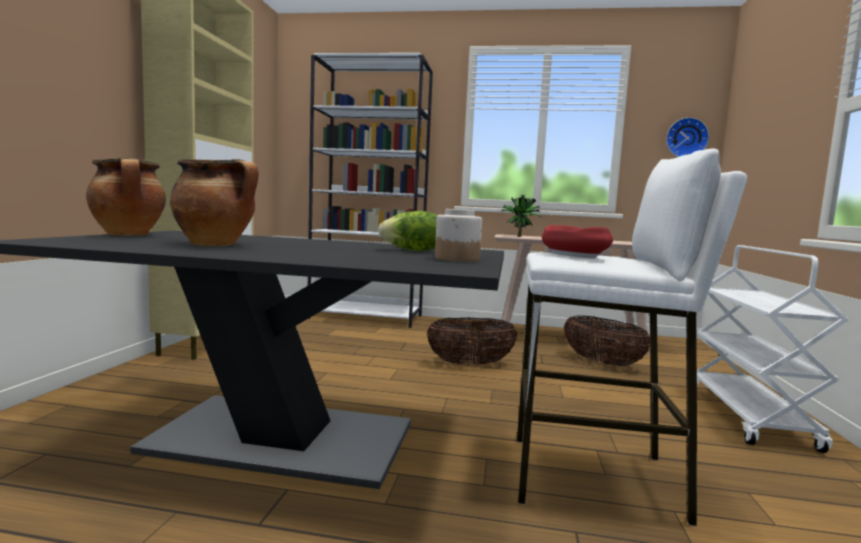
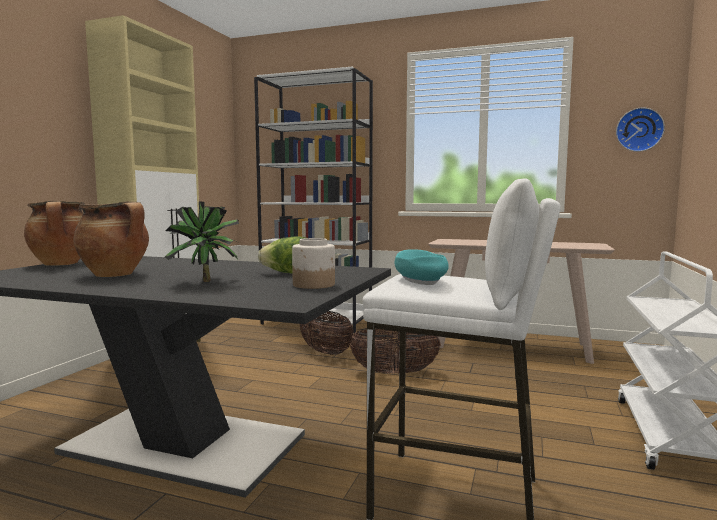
camera: 10 degrees right, 0 degrees up
potted plant [501,195,541,237] -> potted plant moved to [165,202,239,282]
red bowl [542,225,613,258] -> turquoise bowl [394,249,449,285]
basket [564,315,650,366] -> basket moved to [299,311,354,355]

